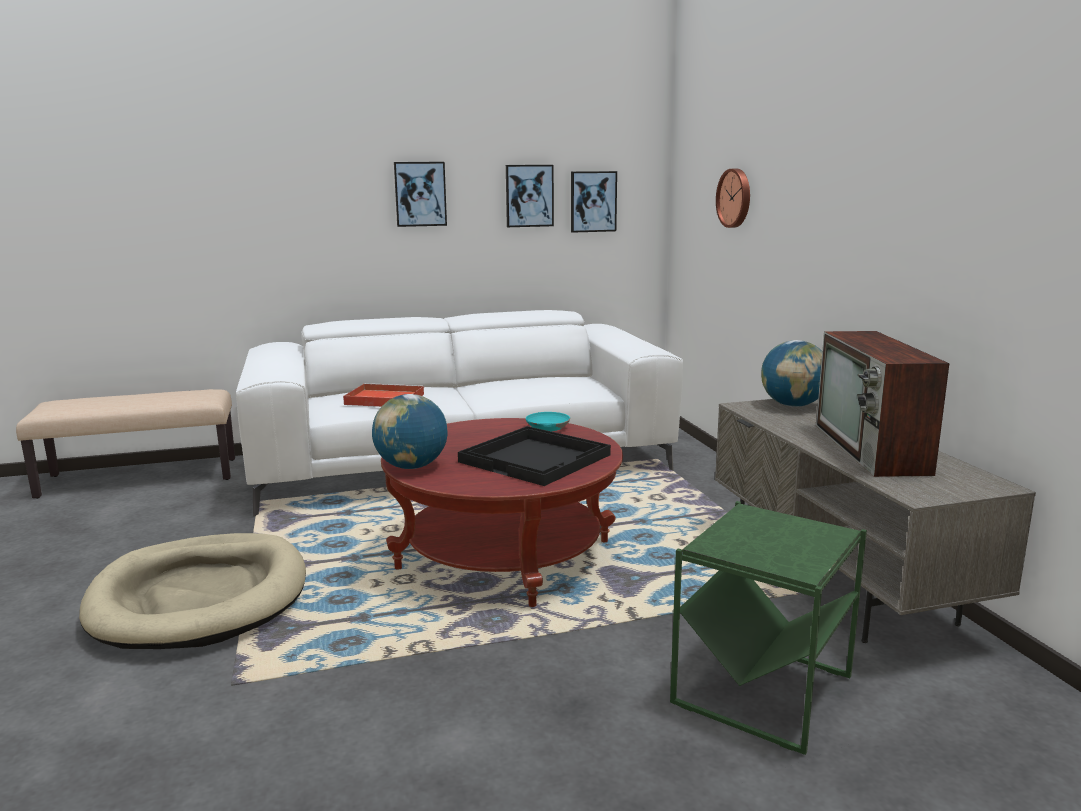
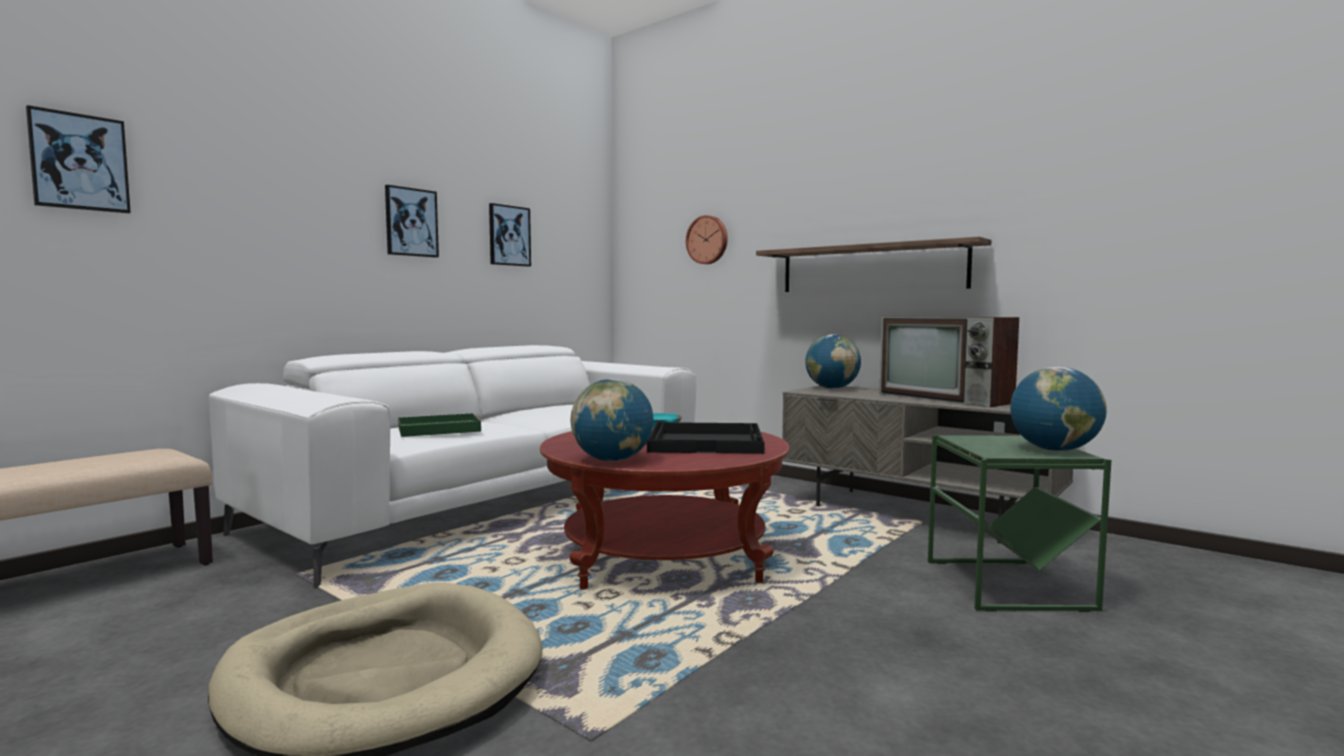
camera: 35 degrees left, 10 degrees down
red tray [343,383,424,407] -> green tray [398,413,481,437]
picture [571,171,617,233] -> picture moved to [26,105,131,213]
none -> shelf [756,237,991,292]
none -> globe [1010,367,1107,451]

